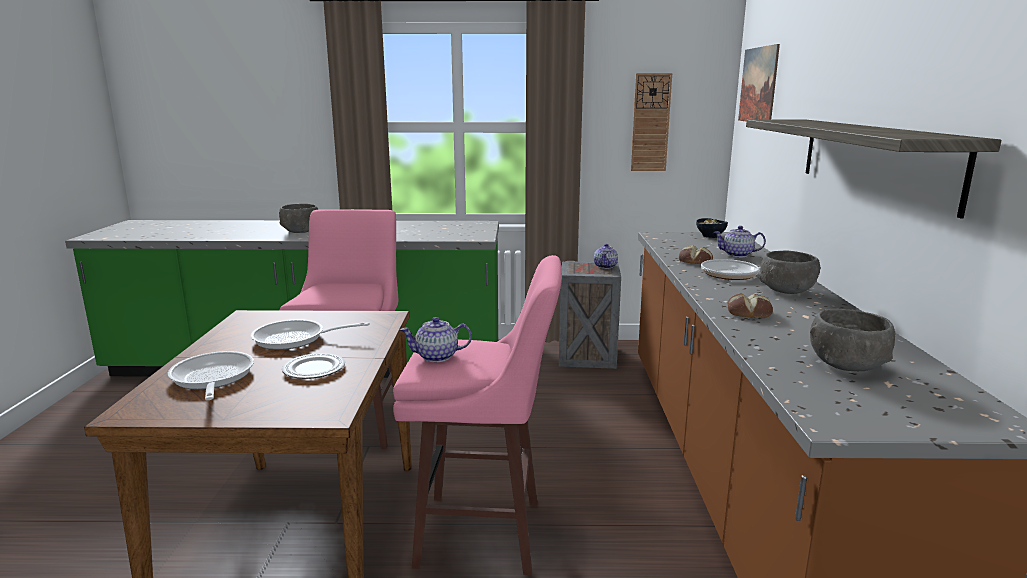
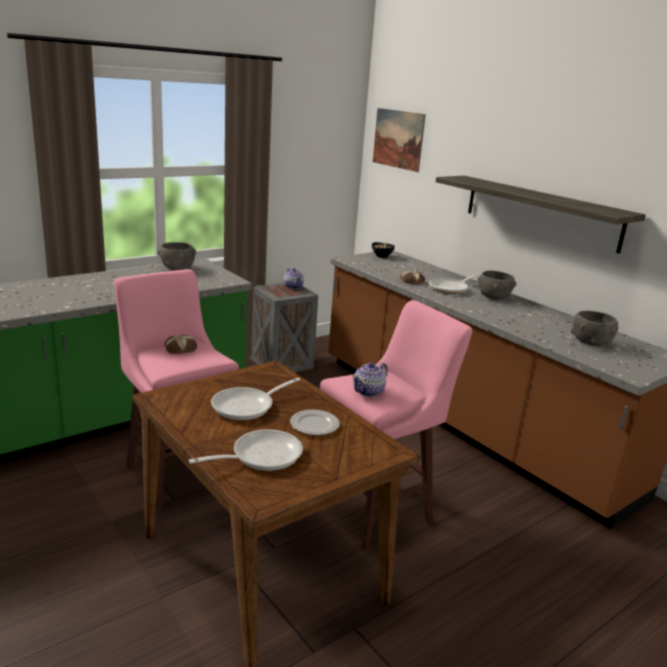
camera: 40 degrees left, 5 degrees up
frying pan [168,351,254,400] -> frying pan turned 120 degrees clockwise [189,429,303,471]
grey bowl [279,204,319,233] -> grey bowl moved to [158,242,196,270]
wall clock [631,73,672,171] -> none
teapot [714,226,766,257] -> none
bread [727,293,773,318] -> bread moved to [165,335,197,354]

